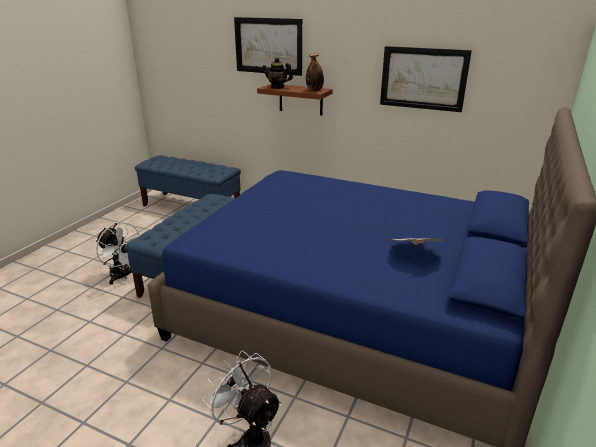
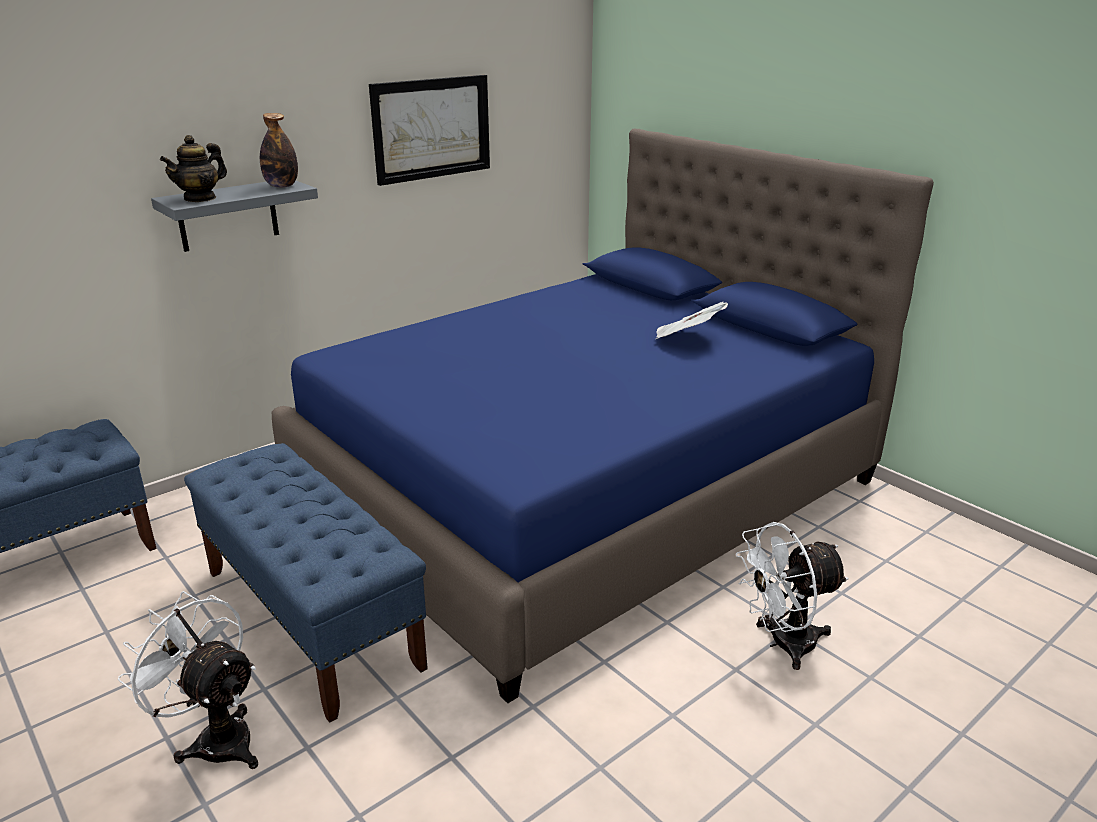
camera: 65 degrees left, 0 degrees up
white fan [96,222,140,284] -> white fan turned 120 degrees counterclockwise [118,591,258,769]
picture [234,17,302,76] -> none
brown shelf [257,84,333,115] -> grey shelf [151,181,318,252]

